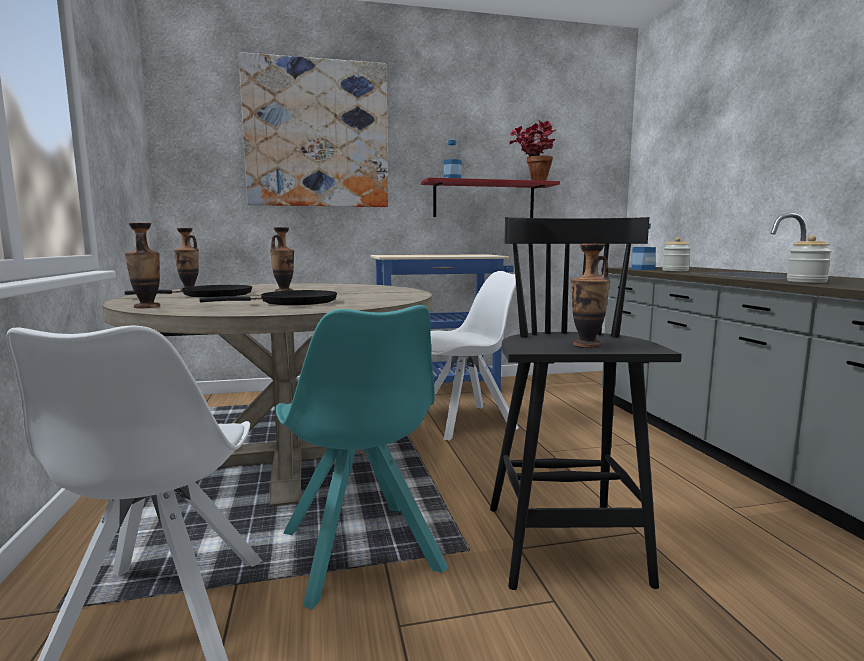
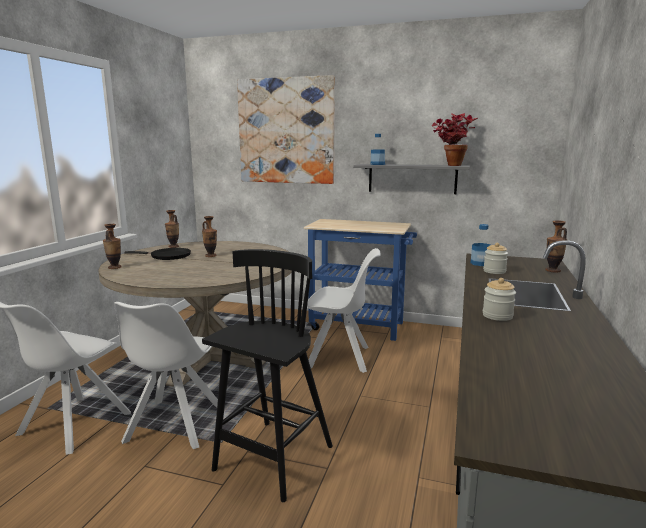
camera: 30 degrees right, 5 degrees up
black frying pan [199,290,337,305] -> none
turquoise chair [276,305,448,610] -> white chair [114,302,218,449]
red shelf [421,177,560,218] -> grey shelf [353,164,470,194]
vase [571,243,610,348] -> vase moved to [545,220,567,272]

